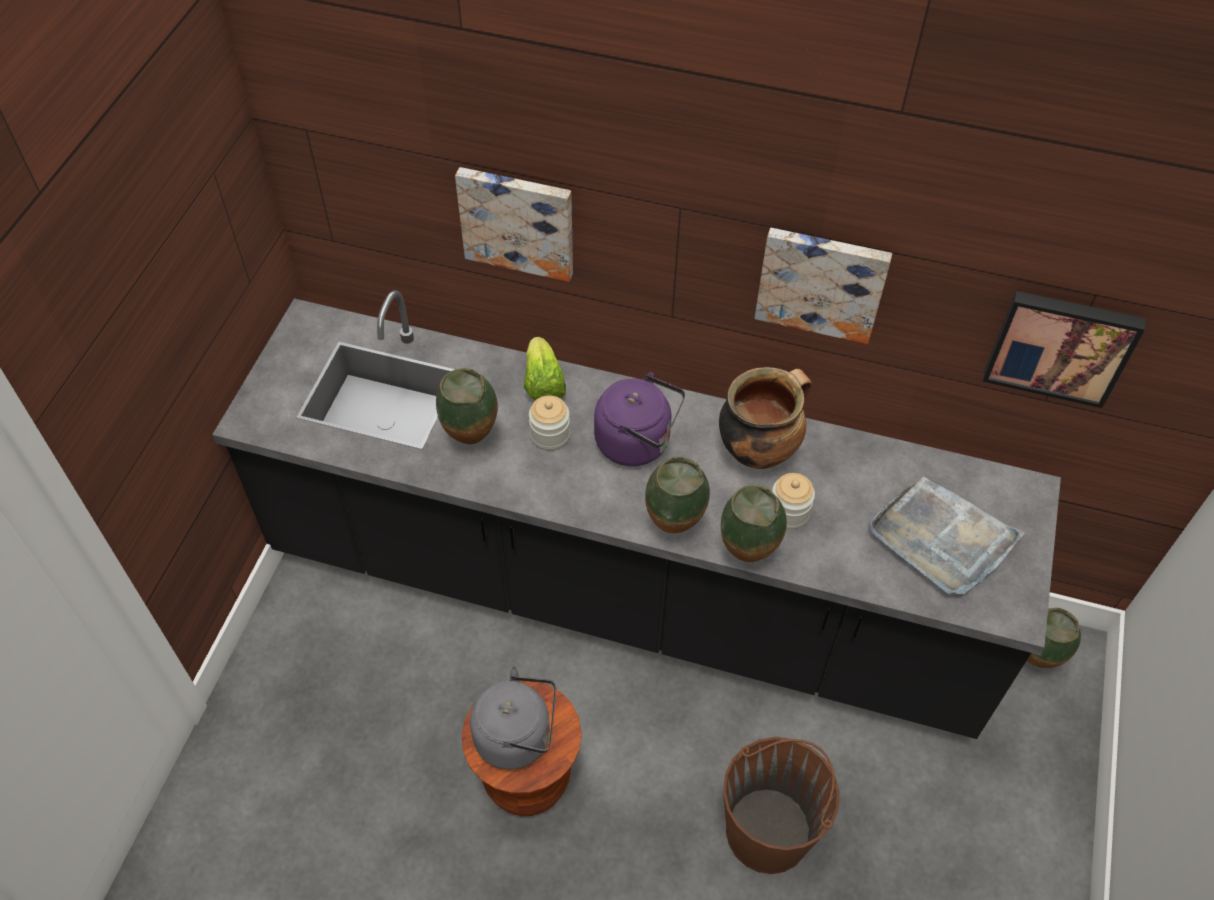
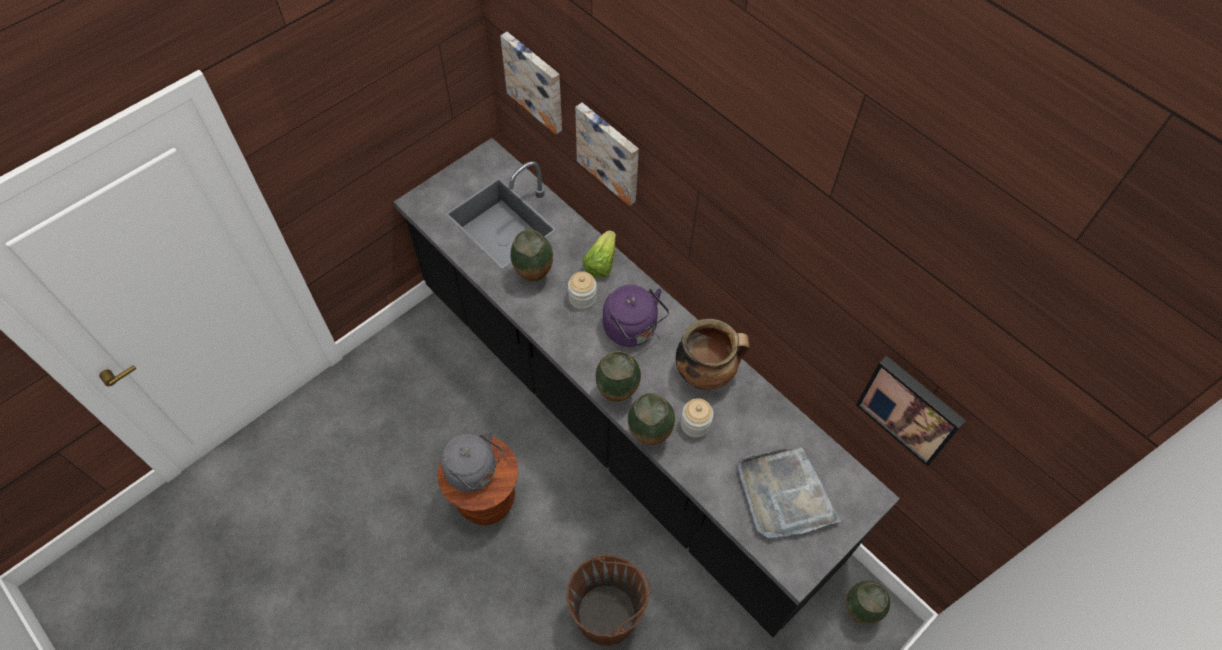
camera: 30 degrees right, 5 degrees up
picture [755,227,892,344] -> picture moved to [500,32,562,135]

